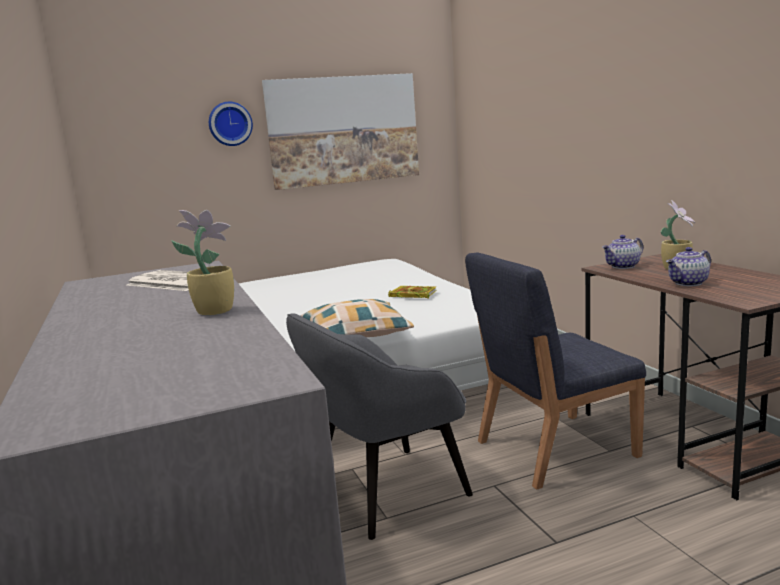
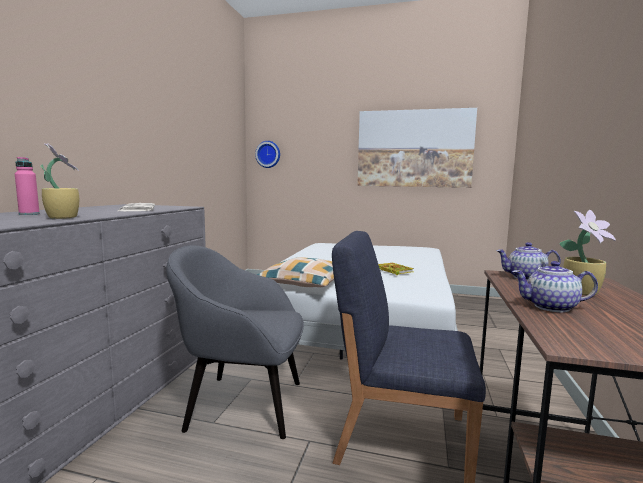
camera: 35 degrees right, 5 degrees down
wall clock [209,102,253,146] -> wall clock moved to [255,141,280,168]
none -> pink bottle [15,157,40,215]

